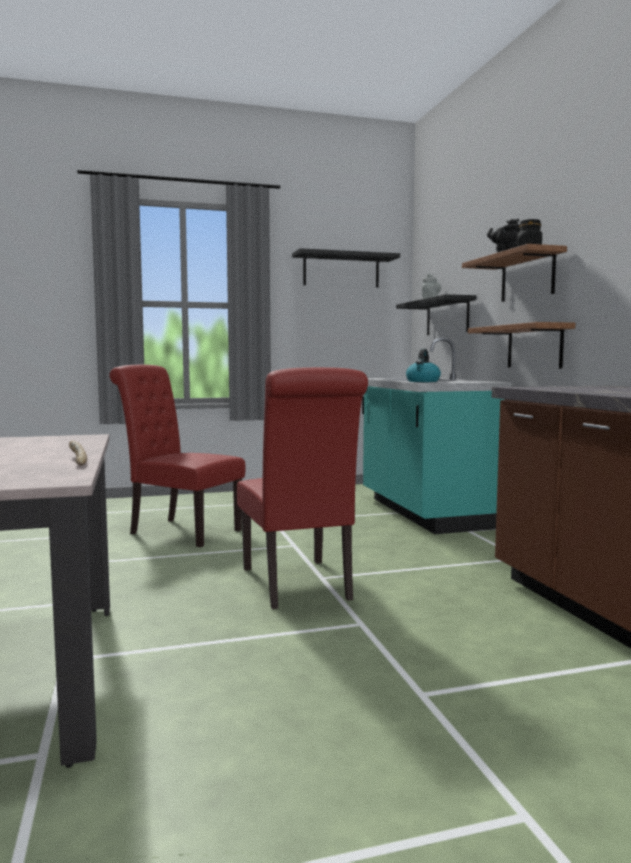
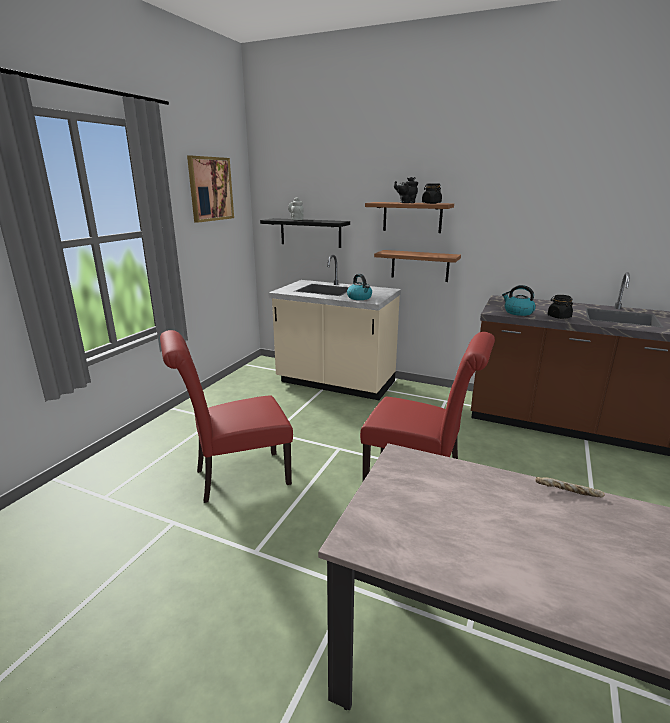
camera: 50 degrees left, 15 degrees up
black shelf [292,248,400,288] -> picture [187,156,234,223]
turquoise counter [362,338,511,534] -> beige counter [268,255,401,400]
none -> kettle [502,285,536,316]
none -> black jar [548,295,573,319]

